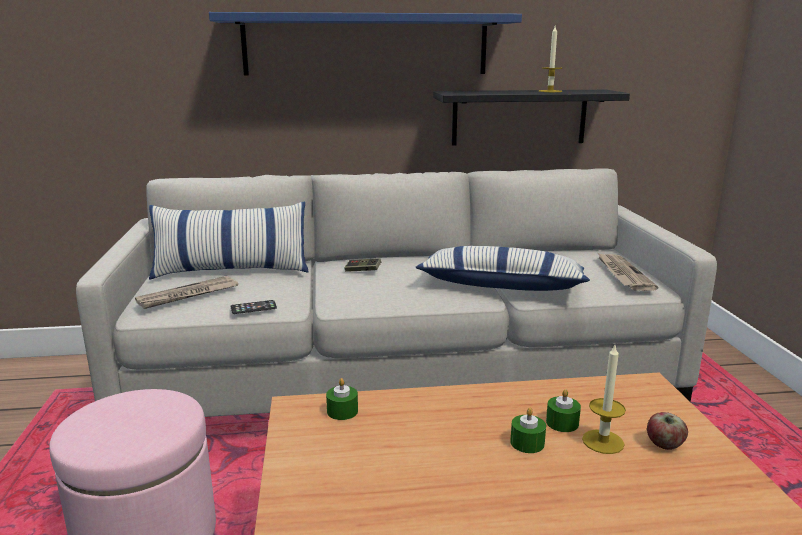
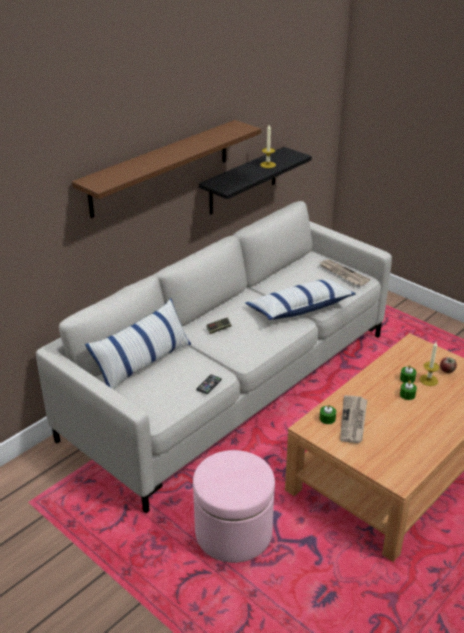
camera: 40 degrees left, 15 degrees up
newspaper [135,276,238,309] -> newspaper moved to [340,395,367,443]
blue shelf [209,12,522,75] -> brown shelf [72,120,261,218]

